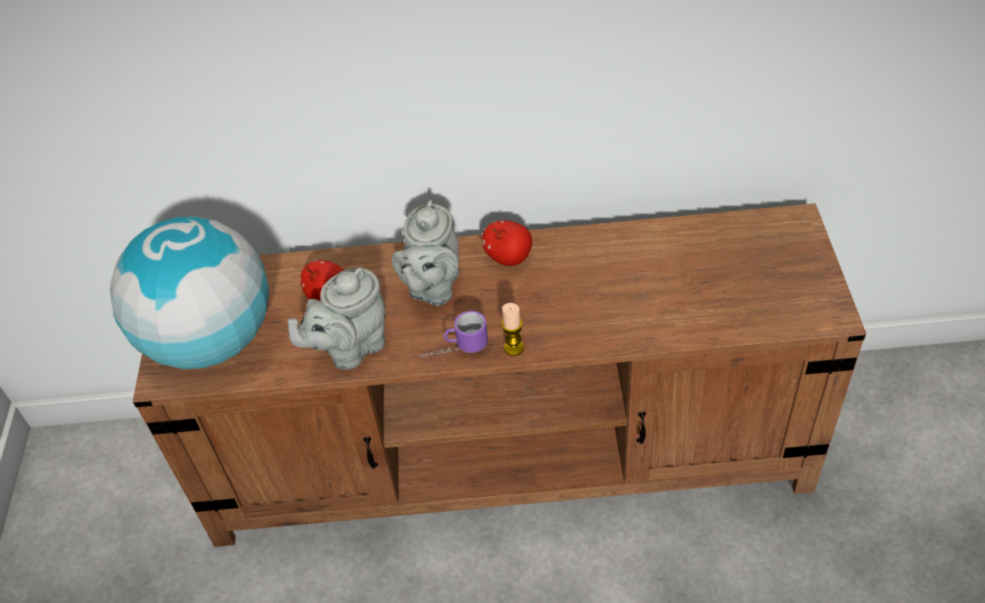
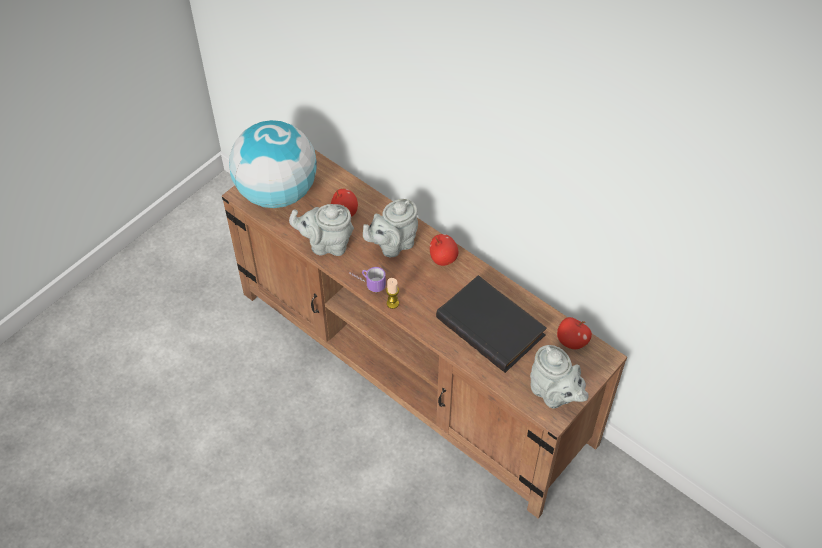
camera: 40 degrees right, 5 degrees up
none -> black book [436,275,547,373]
none -> grey teapot [530,345,589,409]
none -> apple [557,317,592,349]

